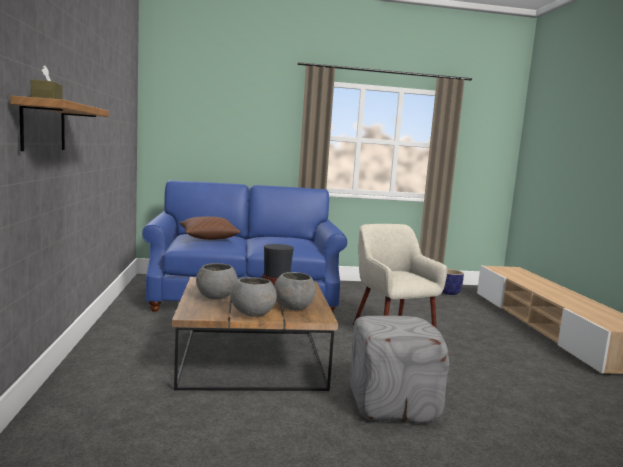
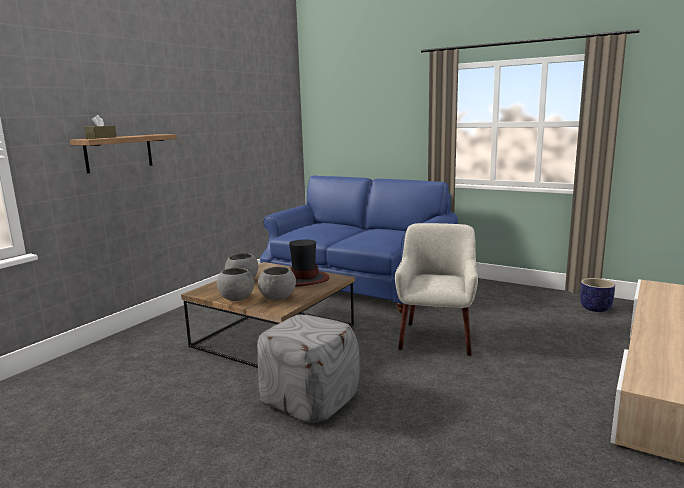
camera: 40 degrees right, 5 degrees up
brown pillow [179,216,241,240] -> none

